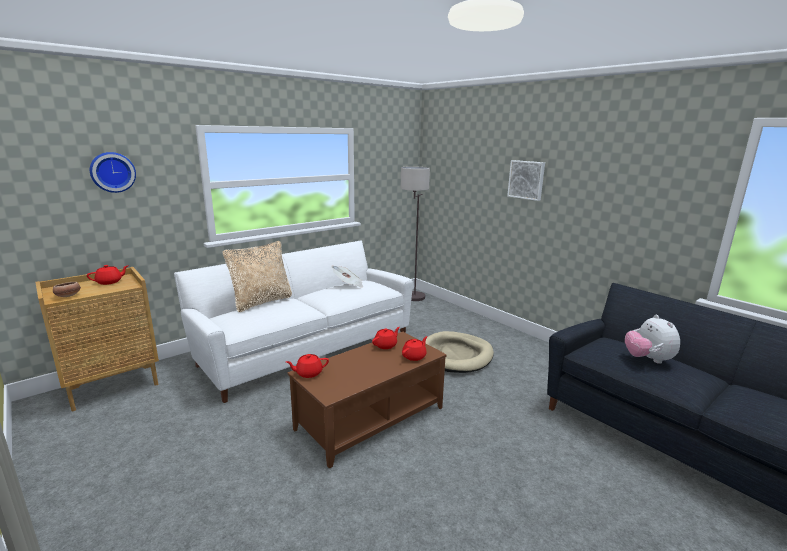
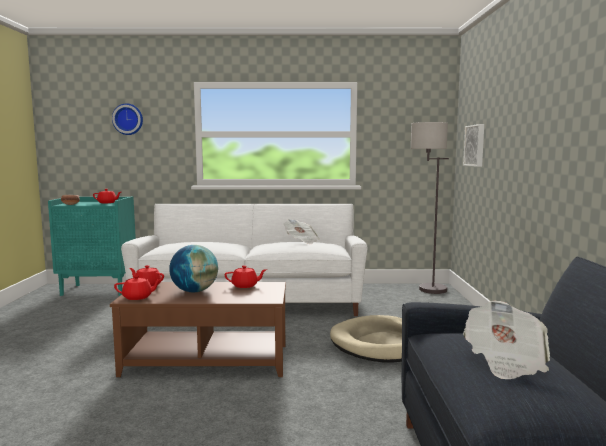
camera: 40 degrees right, 10 degrees down
brown cabinet [35,267,159,411] -> turquoise cabinet [48,196,136,296]
beige pillow [222,241,292,312] -> none
red teapot [402,336,427,361] -> red teapot moved to [114,275,162,300]
picture [507,160,545,201] -> picture moved to [463,124,484,167]
plush toy [625,315,680,364] -> newspaper [463,301,550,379]
none -> globe [169,245,218,292]

